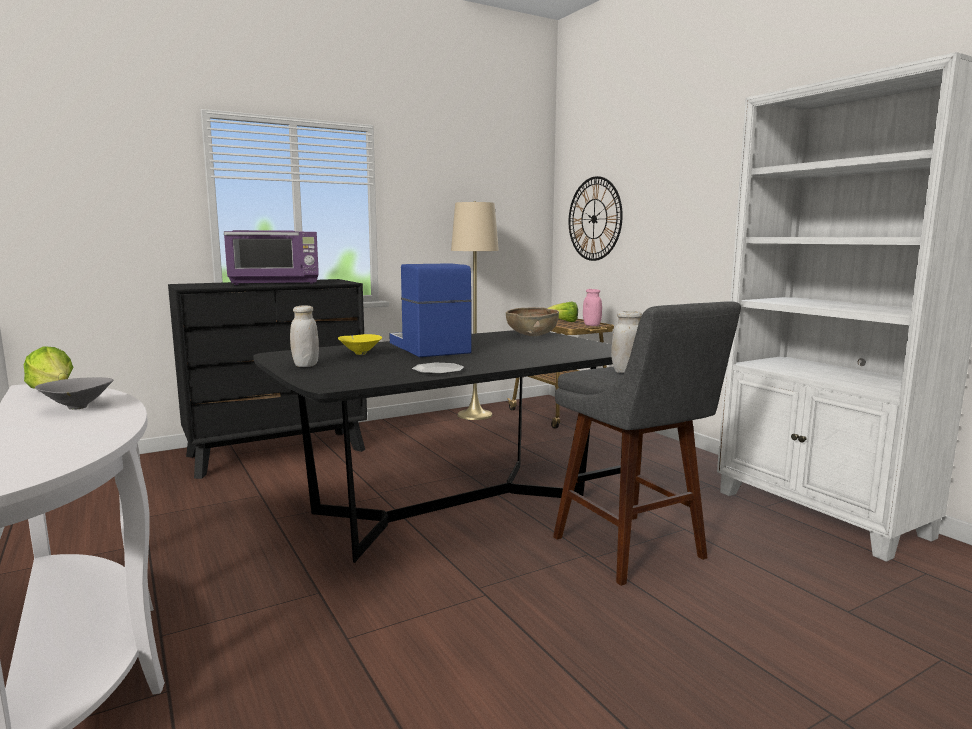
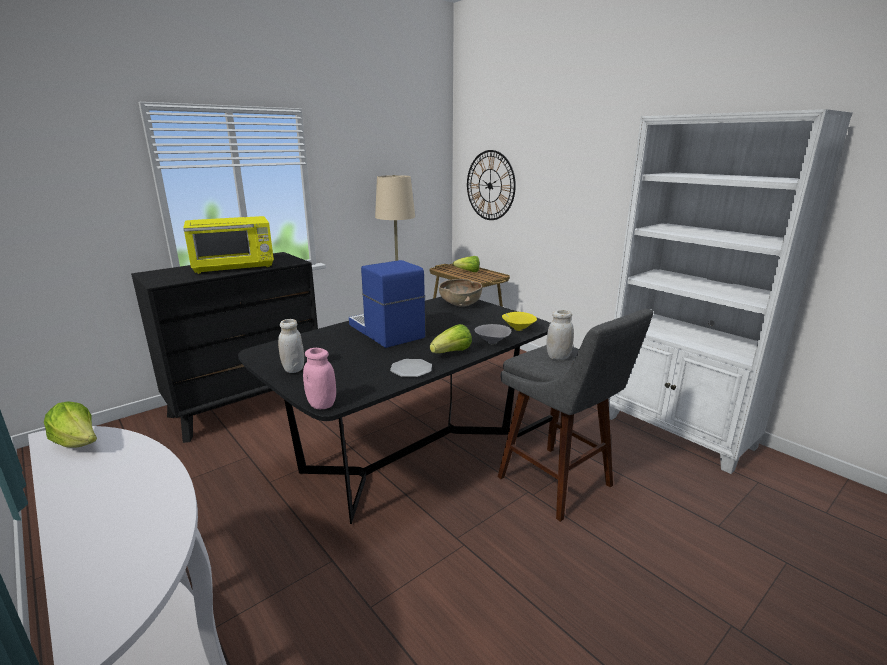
camera: 10 degrees left, 10 degrees up
grey bowl [35,377,113,410] -> grey bowl moved to [474,324,511,345]
purple microwave [224,230,319,285] -> yellow microwave [183,216,274,274]
yellow bowl [338,334,382,355] -> yellow bowl moved to [502,312,537,331]
pink jar [583,289,602,326] -> pink jar moved to [303,348,336,409]
none -> lettuce [430,324,472,353]

